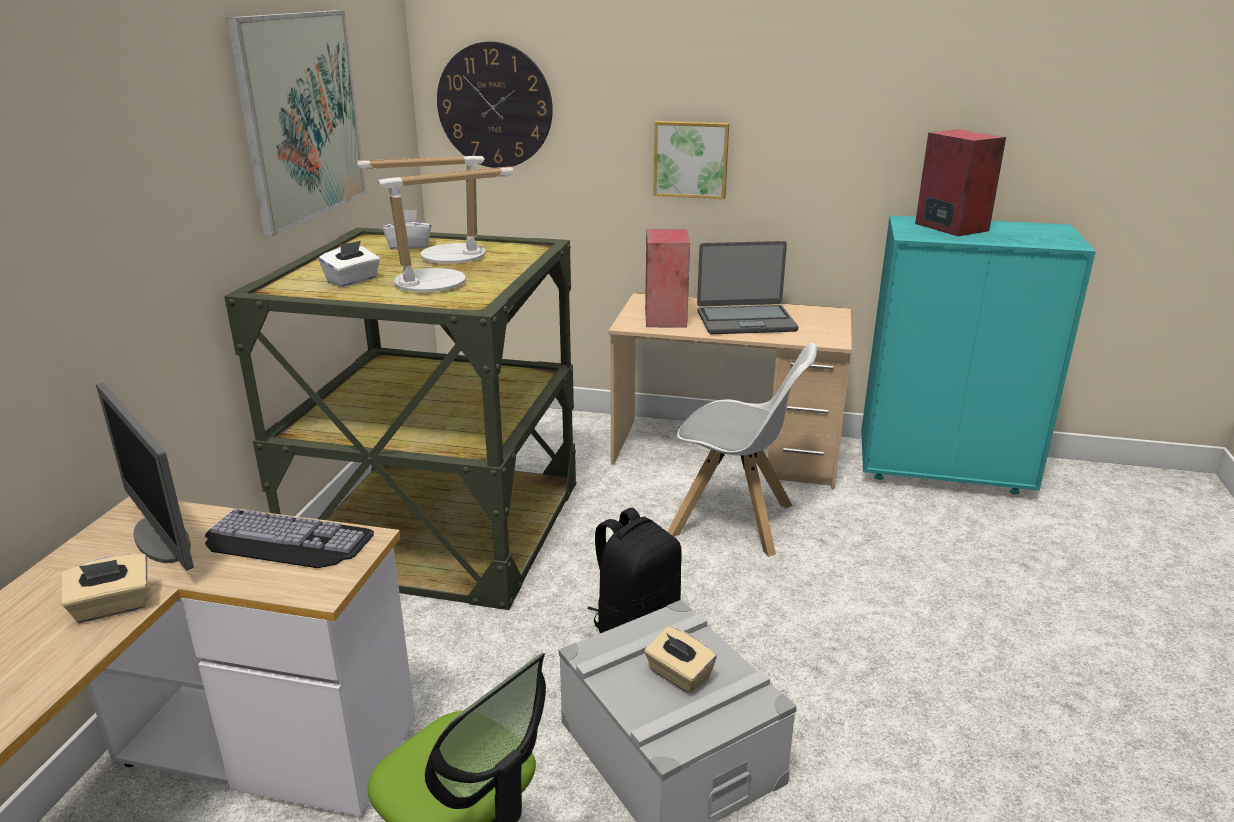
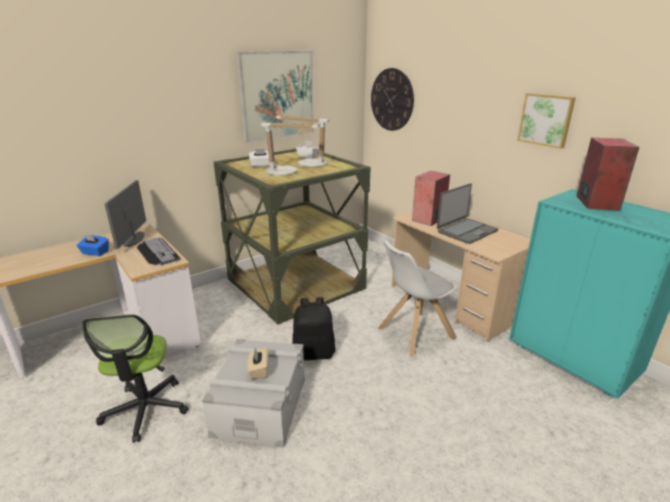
camera: 40 degrees right, 0 degrees up
beige tissue box [61,553,147,623] -> blue tissue box [77,235,109,256]
picture [653,121,729,199] -> picture moved to [517,93,576,149]
chair [667,343,817,556] -> chair turned 90 degrees clockwise [378,240,456,357]
laptop [697,241,798,334] -> laptop turned 75 degrees counterclockwise [437,183,498,244]

